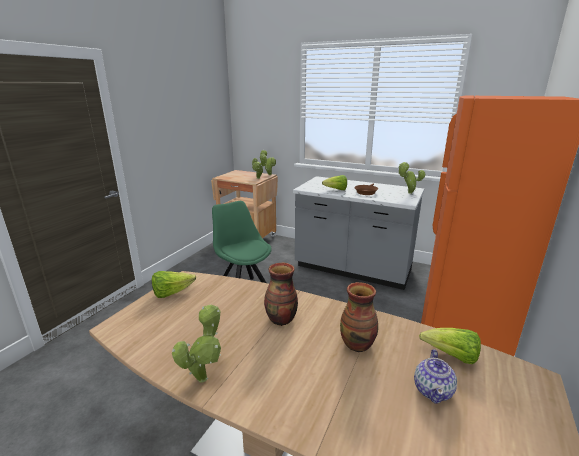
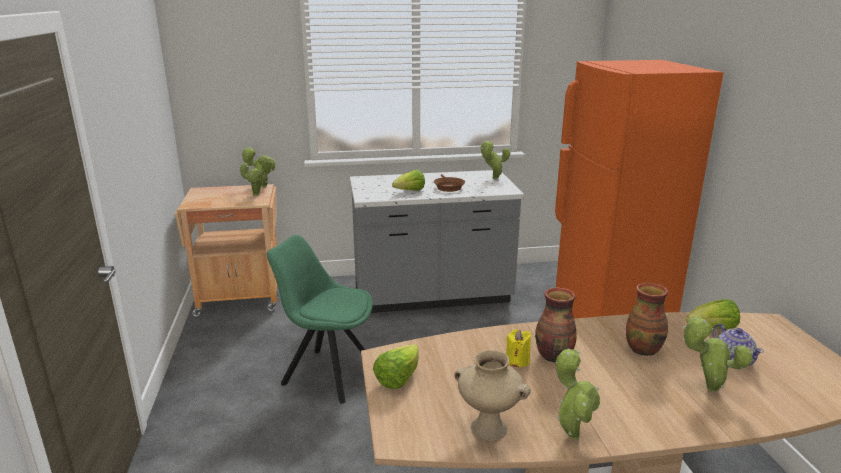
camera: 35 degrees left, 0 degrees up
none -> beige vase [454,350,531,441]
none -> yellow candle [506,329,531,367]
none -> potted plant [682,317,753,392]

